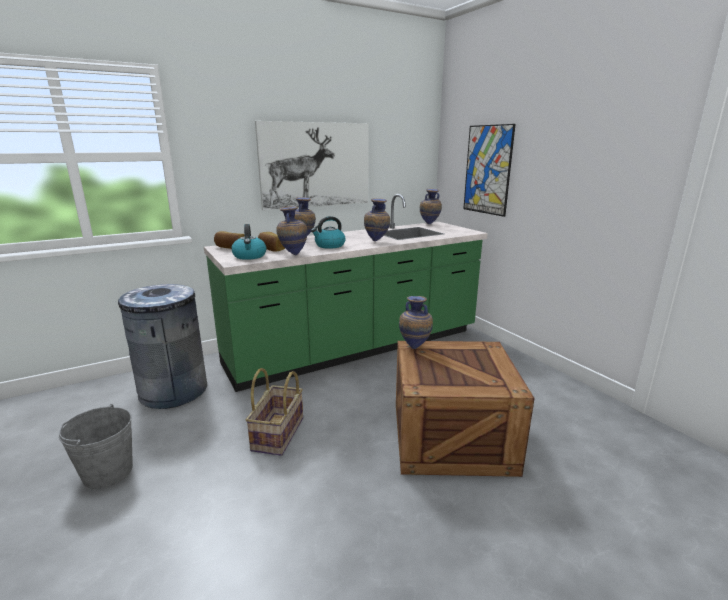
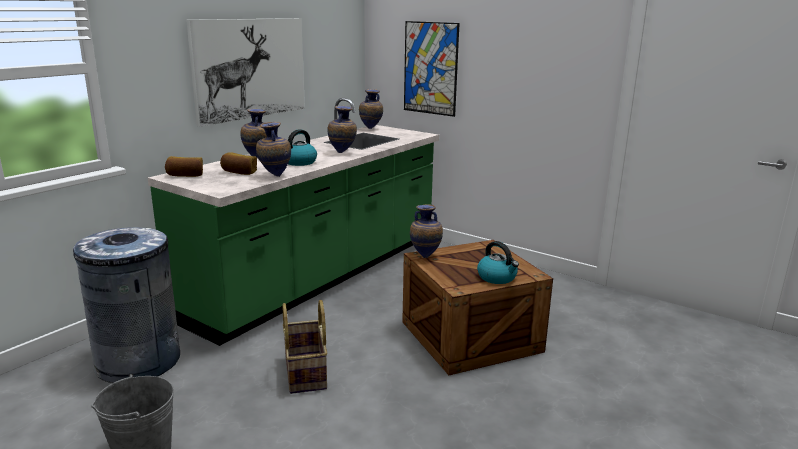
camera: 25 degrees left, 0 degrees up
kettle [231,224,266,260] -> kettle moved to [477,241,519,284]

